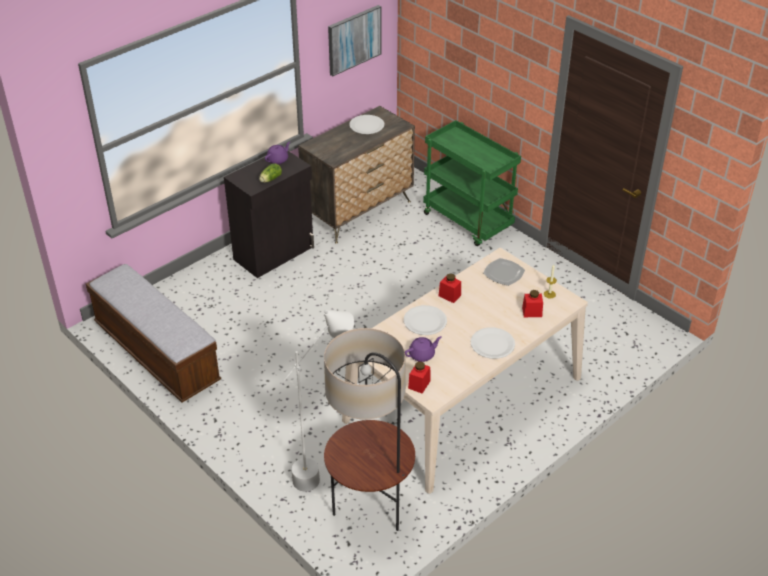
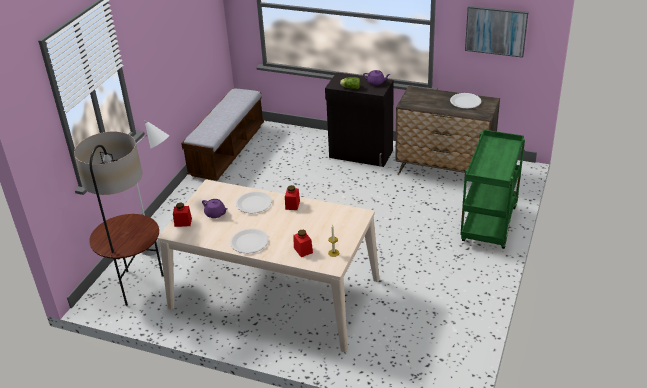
camera: 65 degrees right, 5 degrees down
plate [483,258,525,286] -> none

